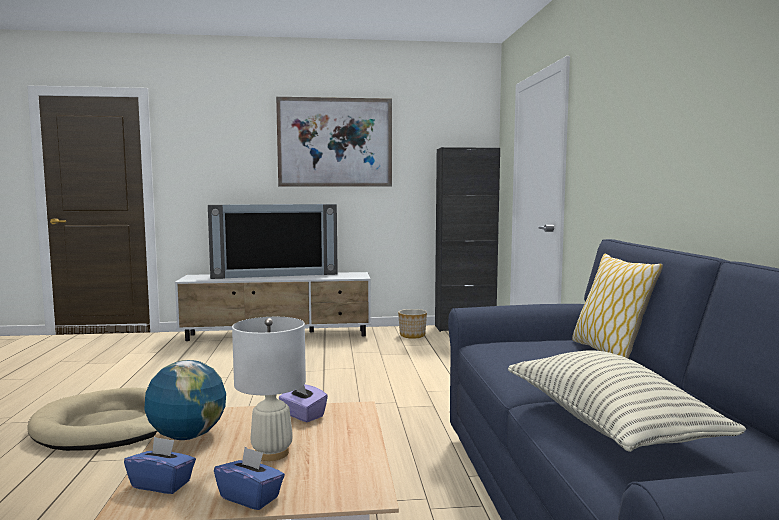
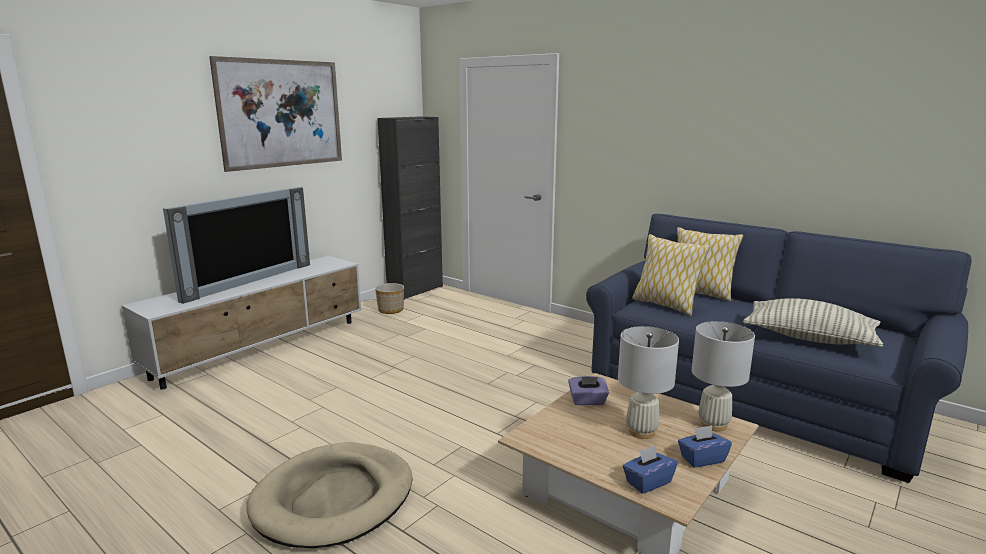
camera: 45 degrees left, 10 degrees up
globe [144,360,226,440] -> none
none -> pillow [632,234,710,316]
none -> white table lamp [692,321,755,431]

